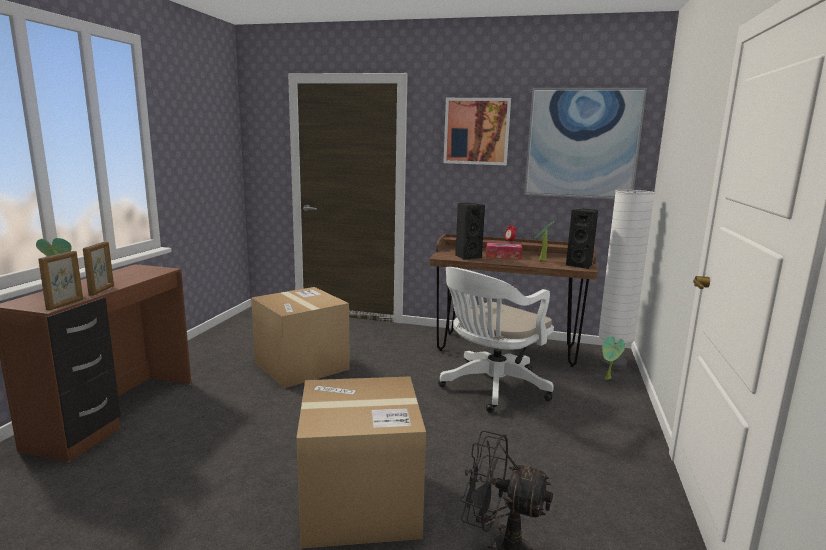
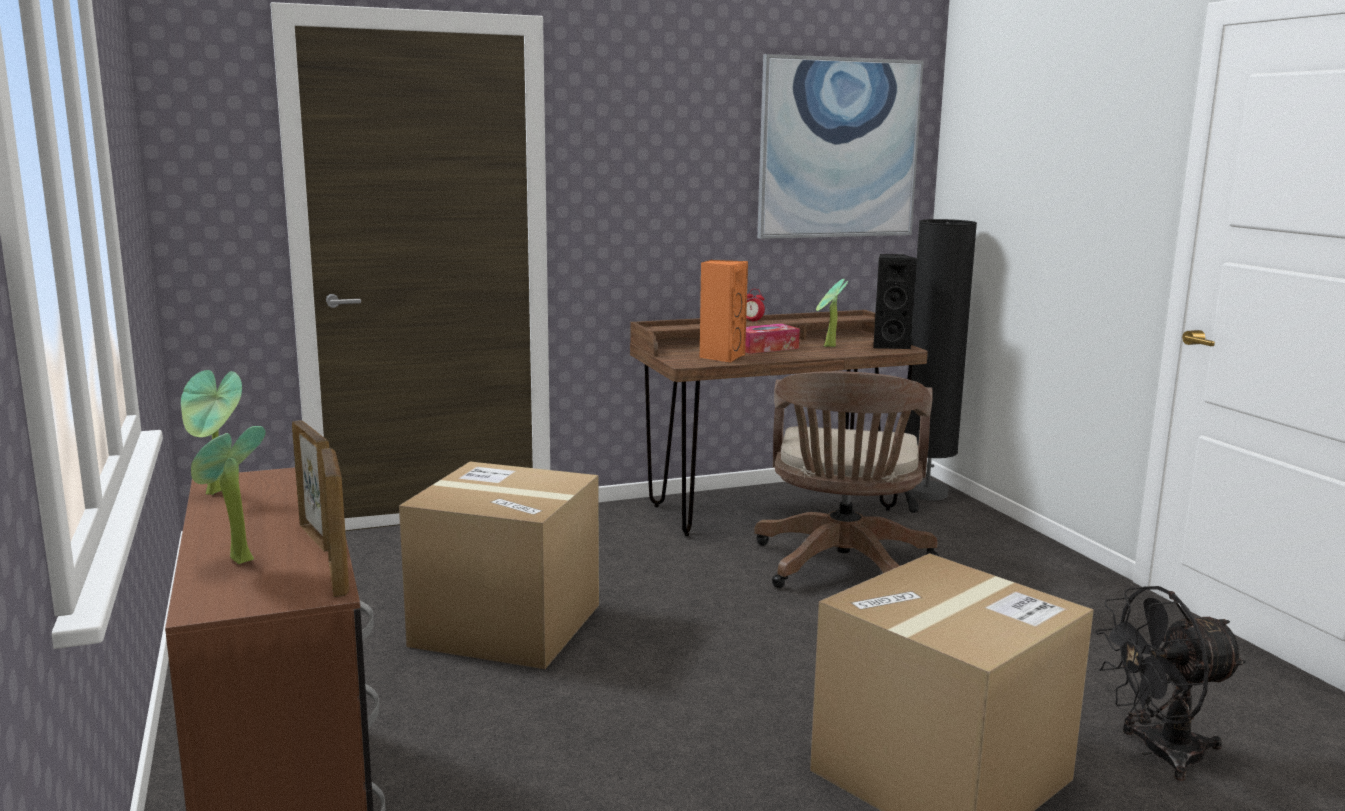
camera: 35 degrees left, 0 degrees up
white office chair [438,267,554,413] -> brown office chair [754,371,939,588]
picture [443,98,511,165] -> none
black speaker [455,203,485,260] -> orange speaker [699,260,748,363]
white floor lamp [598,190,655,370] -> black floor lamp [905,219,977,501]
potted plant [602,336,625,380] -> potted plant moved to [181,370,242,495]

